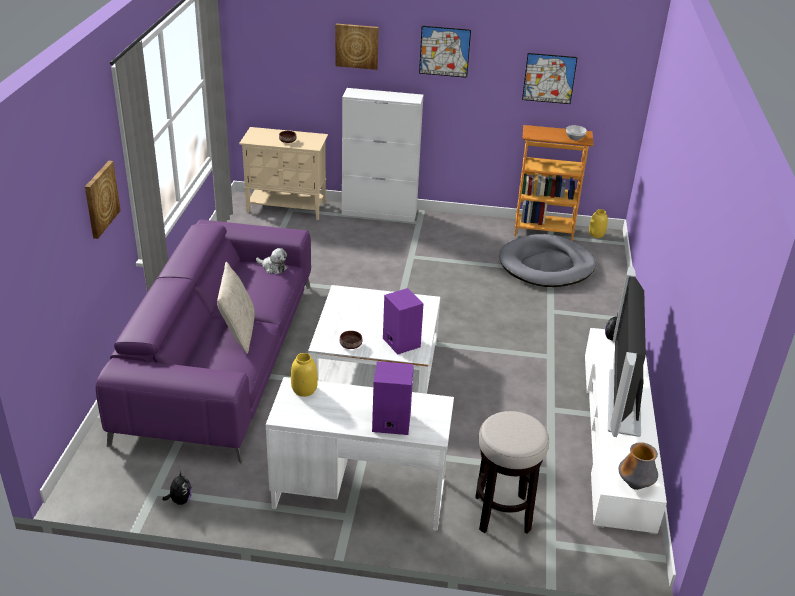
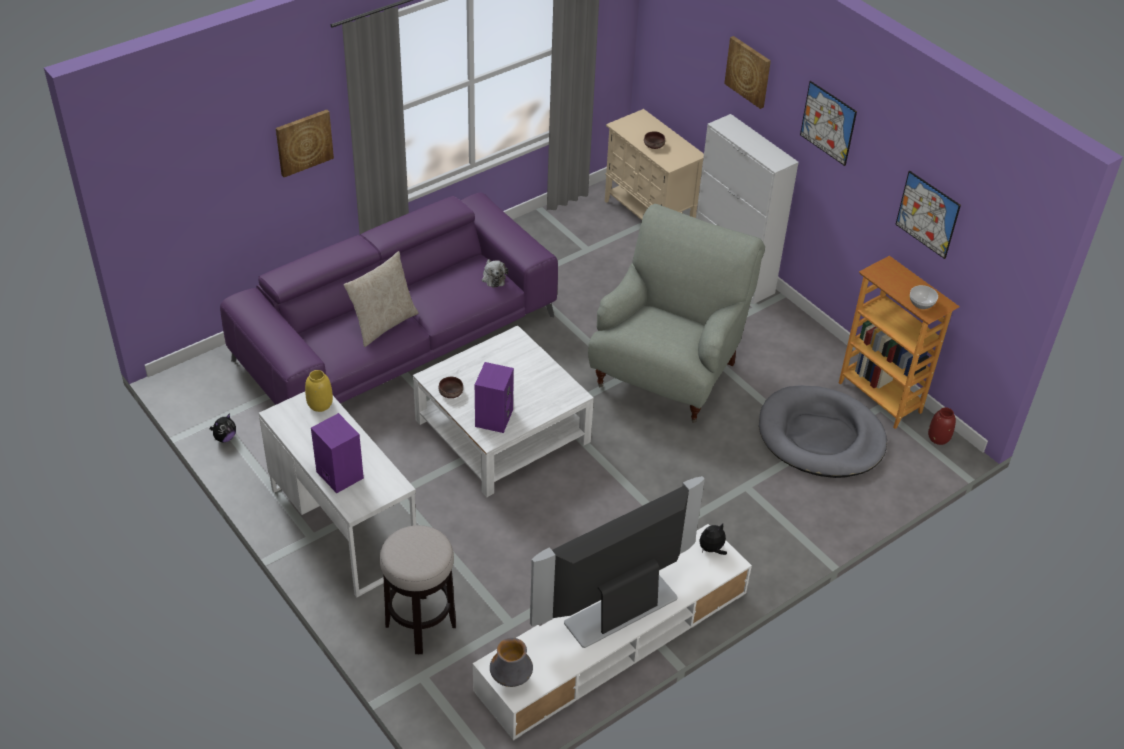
camera: 45 degrees right, 10 degrees up
yellow vase [589,209,608,238] -> red vase [928,407,956,445]
none -> grey armchair [588,204,765,423]

